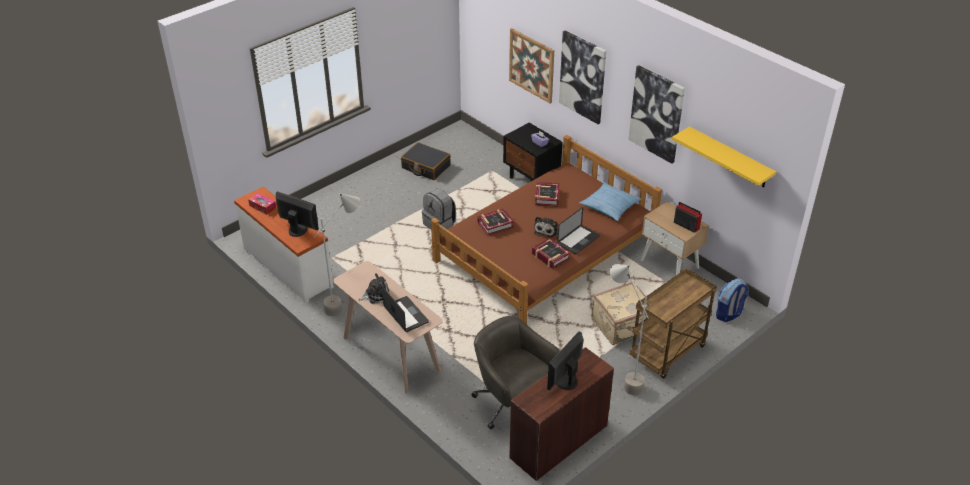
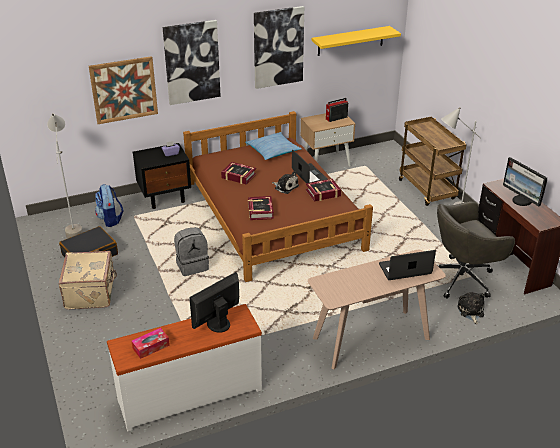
camera: 70 degrees left, 5 degrees down
grey floor lamp [315,194,360,316] -> grey floor lamp moved to [47,113,83,239]
plush toy [358,273,390,304] -> plush toy moved to [458,292,485,324]
beige suitcase [592,281,647,345] -> beige suitcase moved to [59,251,117,309]
backpack [716,278,749,322] -> backpack moved to [95,184,124,227]

